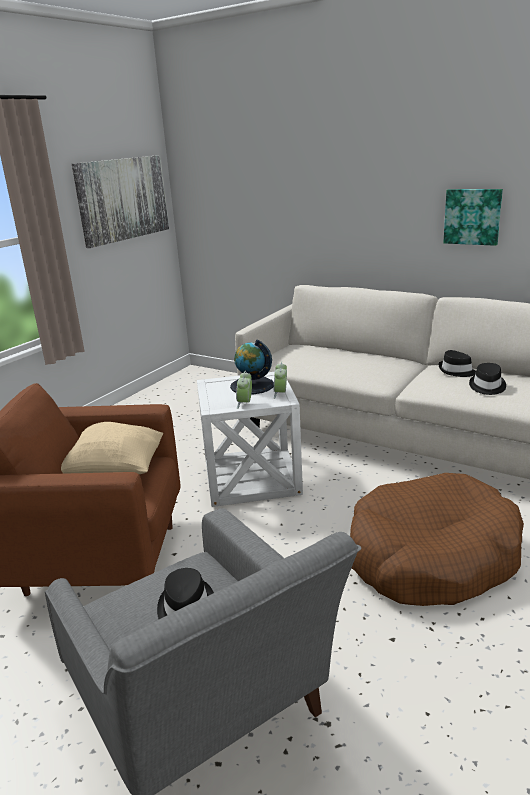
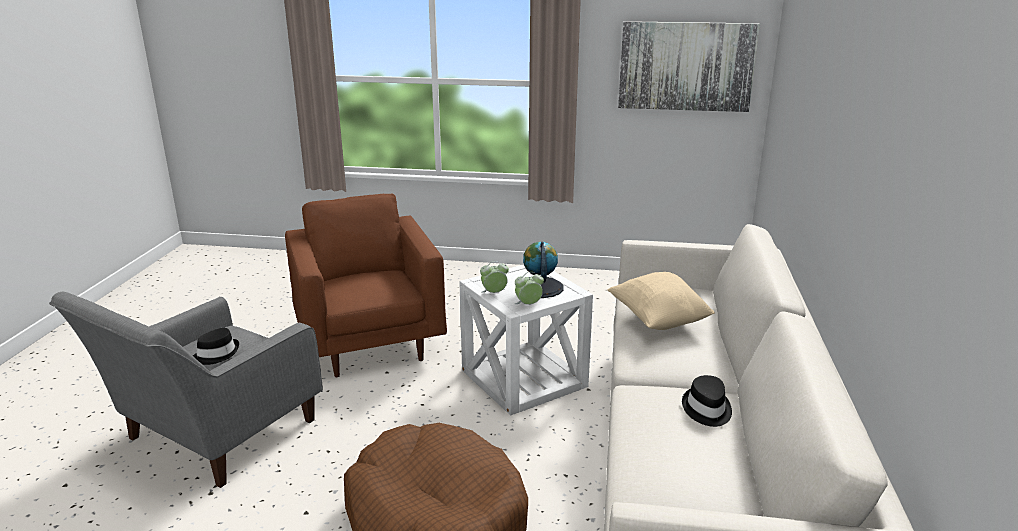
camera: 65 degrees right, 0 degrees up
beige pillow [61,422,163,474] -> beige pillow moved to [608,272,715,330]
picture [443,189,503,246] -> none
black hat [469,363,506,395] -> none

